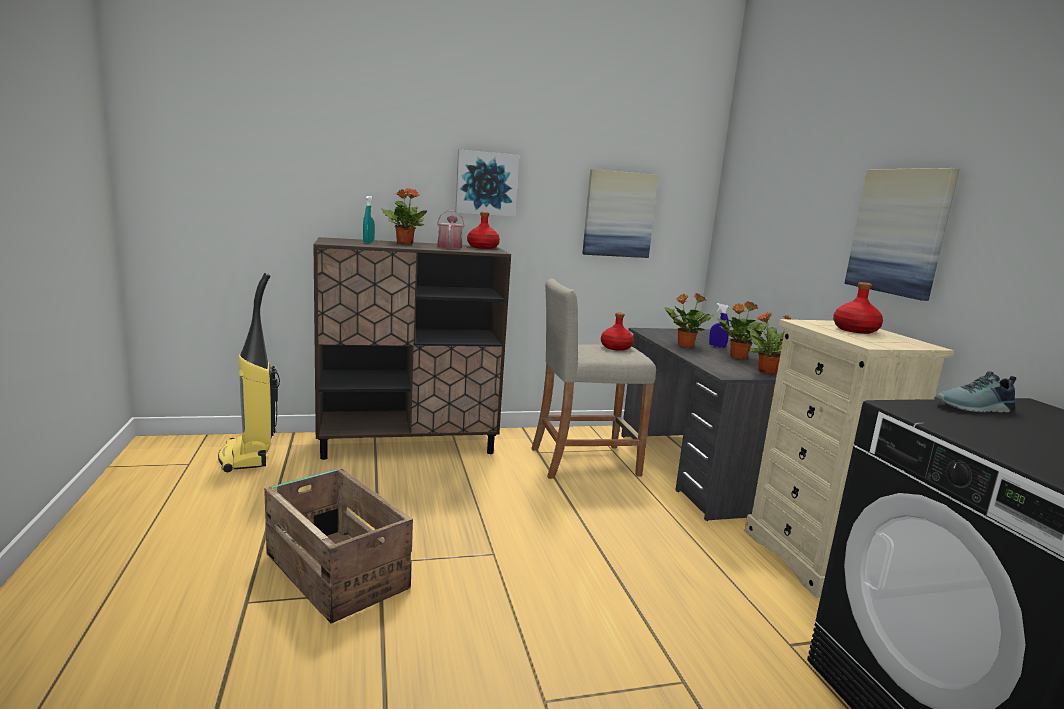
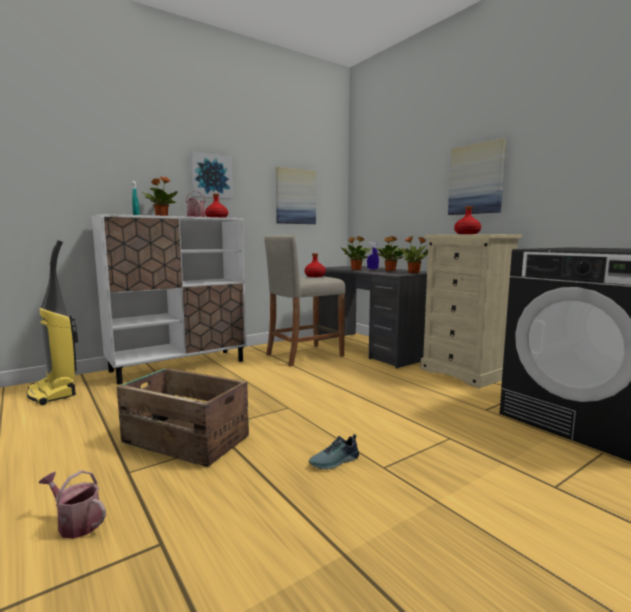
camera: 20 degrees left, 5 degrees down
brown cabinet [313,237,511,460] -> white cabinet [92,214,247,385]
shoe [934,371,1016,413] -> shoe moved to [309,434,359,469]
none -> watering can [39,470,106,539]

